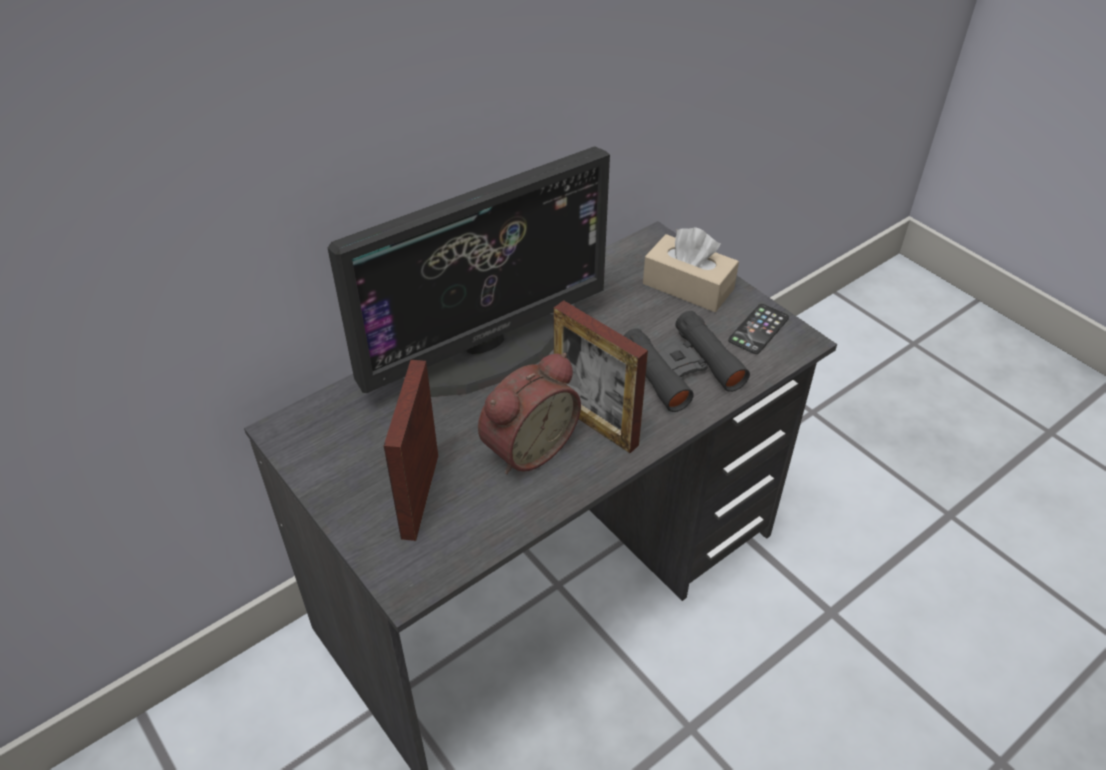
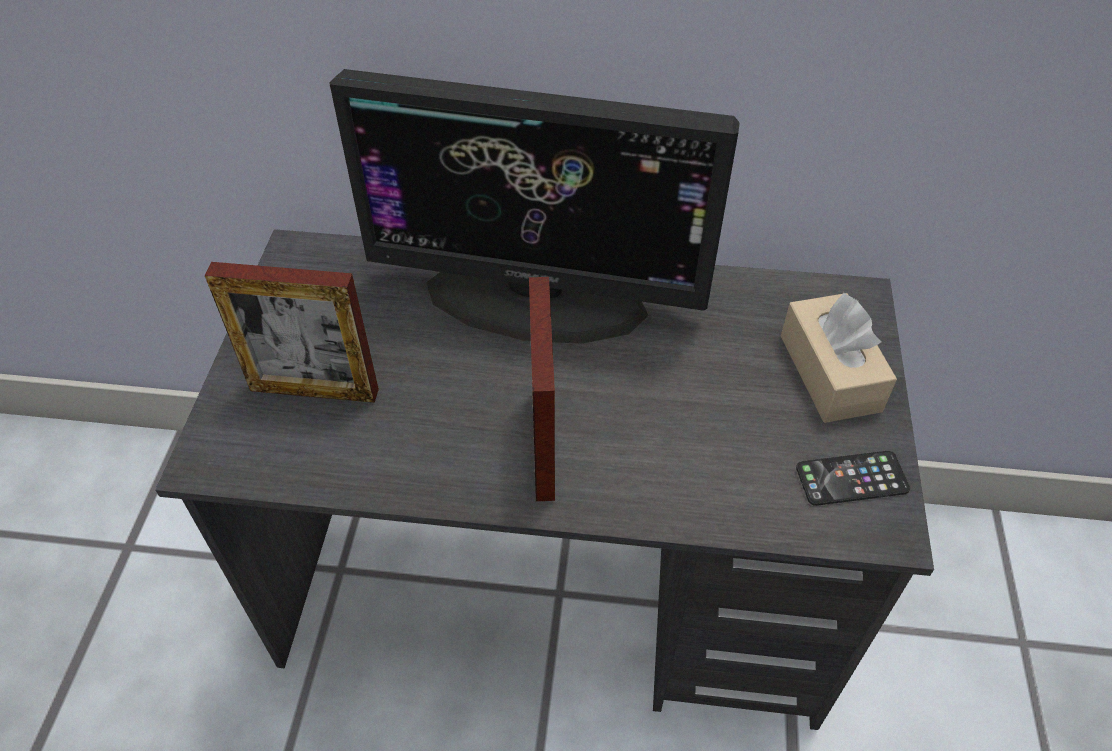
camera: 45 degrees right, 5 degrees up
picture frame [384,360,438,541] -> picture frame turned 135 degrees counterclockwise [205,262,379,403]
alarm clock [478,353,581,474] -> none
black binoculars [624,311,750,412] -> none

